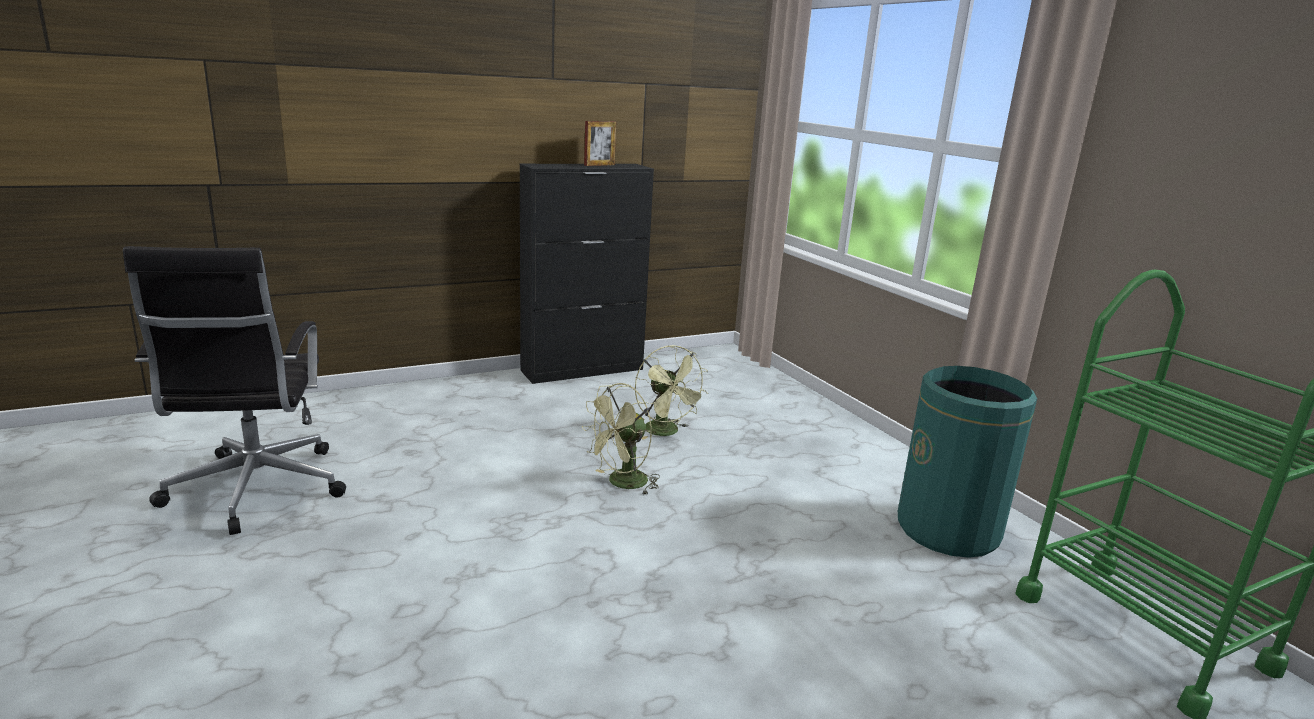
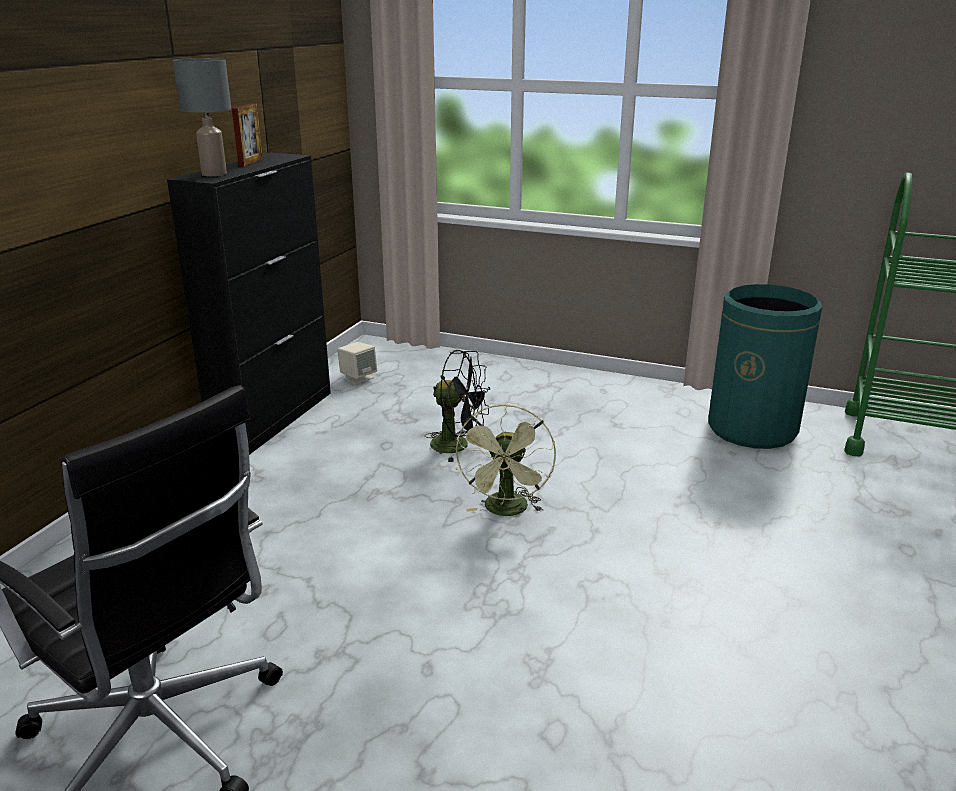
camera: 40 degrees left, 5 degrees up
green fan [635,345,708,440] -> black fan [425,350,490,462]
none -> grey table lamp [173,58,231,176]
none -> beige speaker [337,342,377,385]

